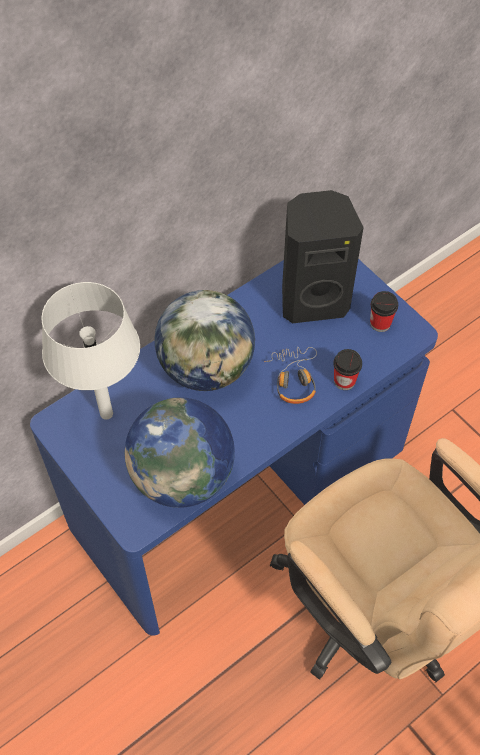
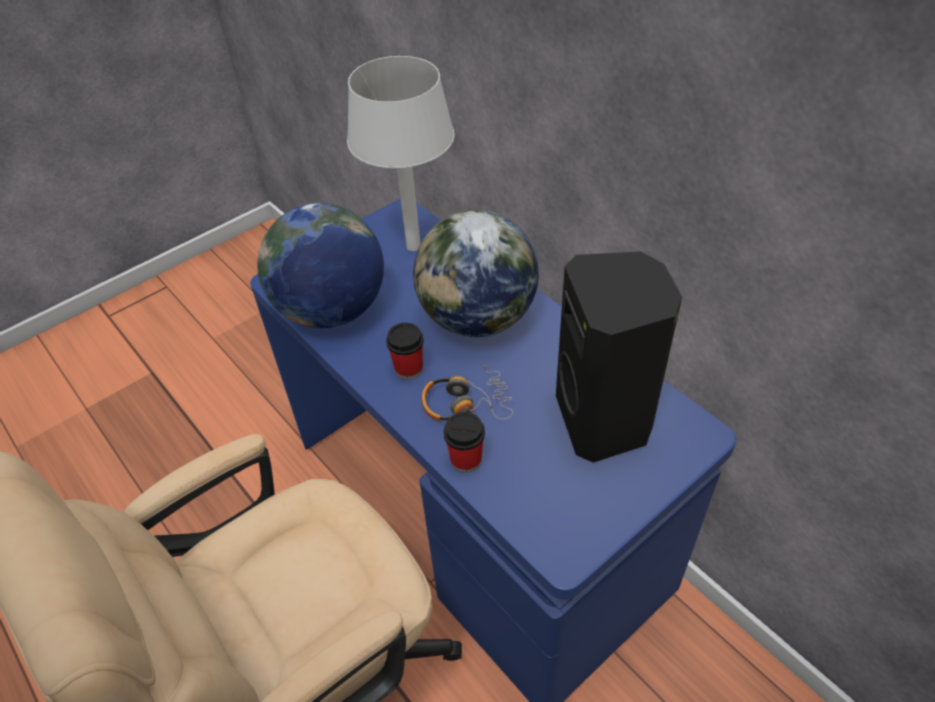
camera: 90 degrees right, 10 degrees down
cup [370,291,398,332] -> cup moved to [386,323,424,380]

